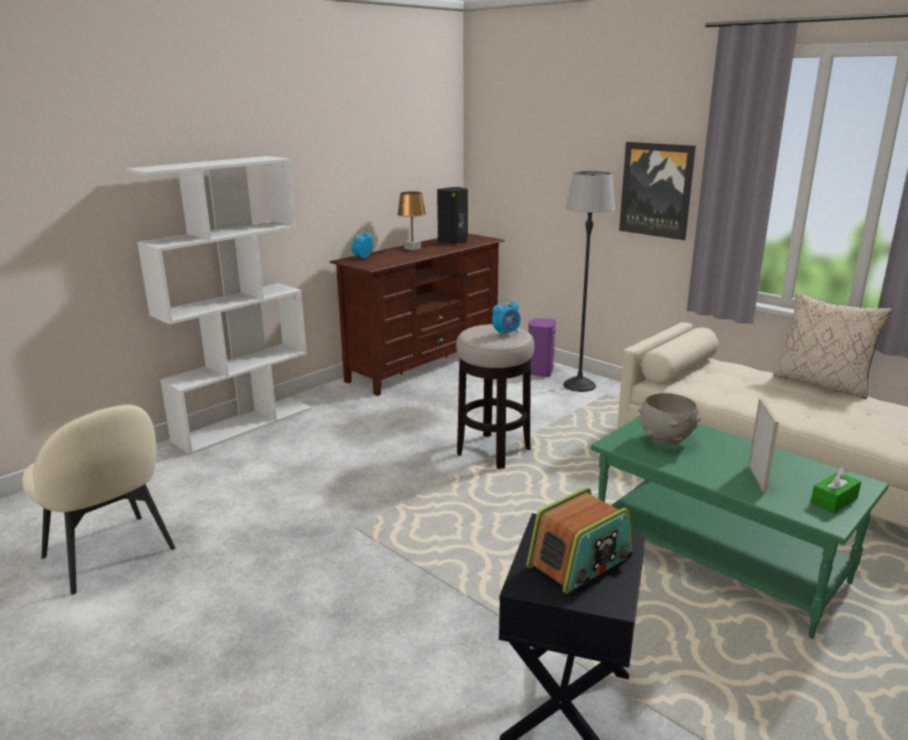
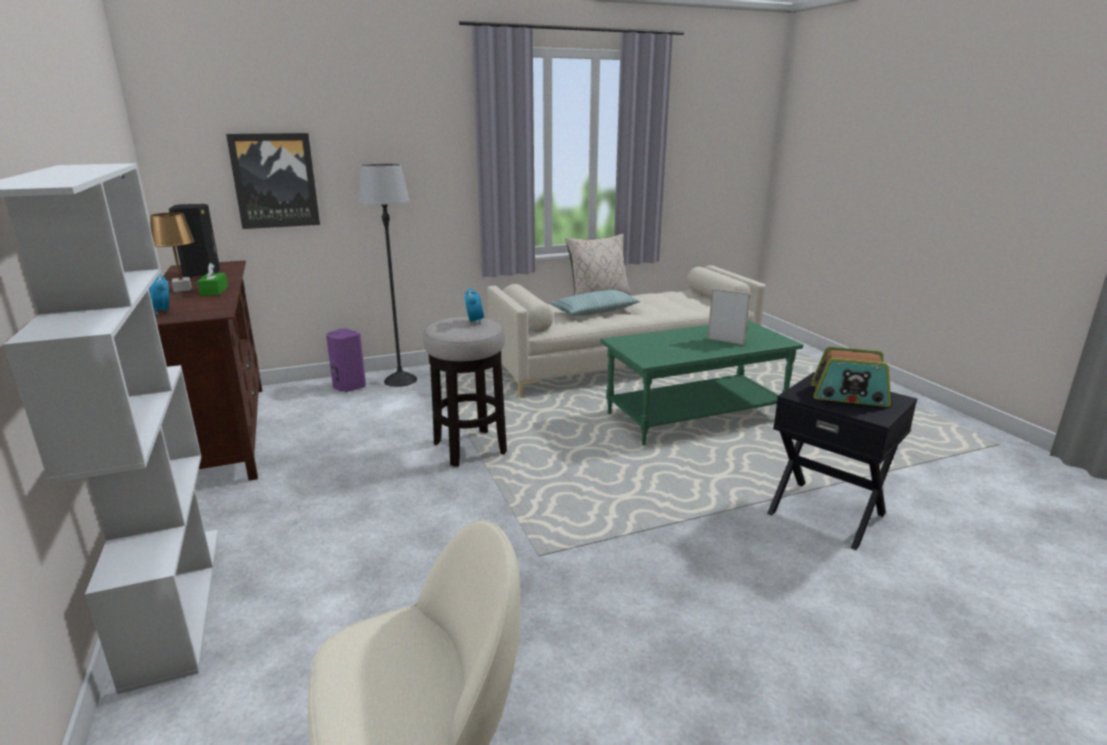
camera: 65 degrees left, 0 degrees up
radio [526,487,632,594] -> radio turned 120 degrees clockwise [811,346,891,407]
picture [619,142,696,240] -> picture moved to [226,133,320,229]
grey bowl [638,393,701,446] -> none
green tissue box [811,467,861,513] -> green tissue box moved to [197,263,228,296]
none -> pillow [550,290,641,316]

